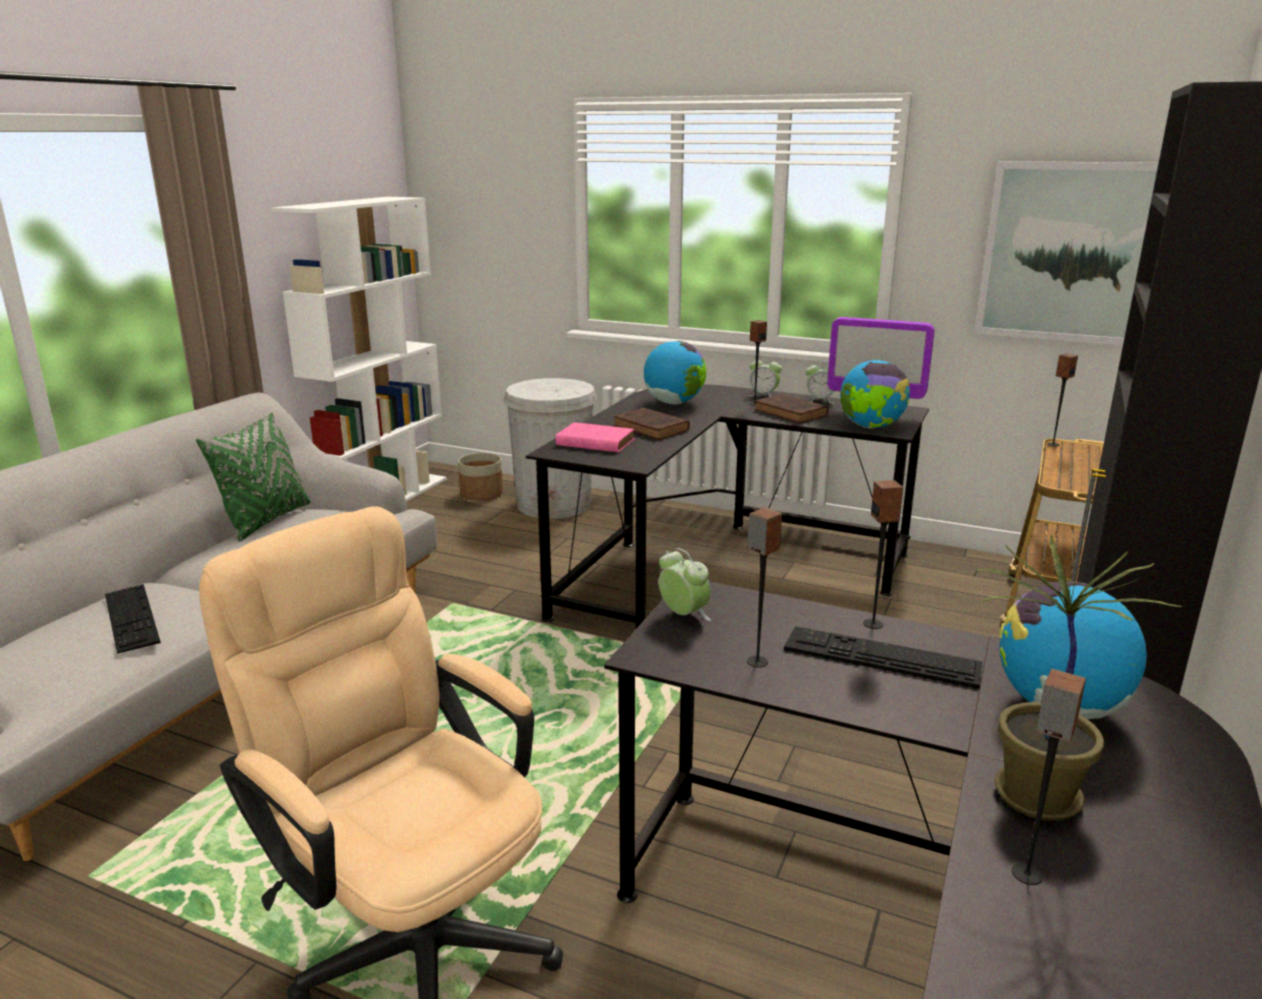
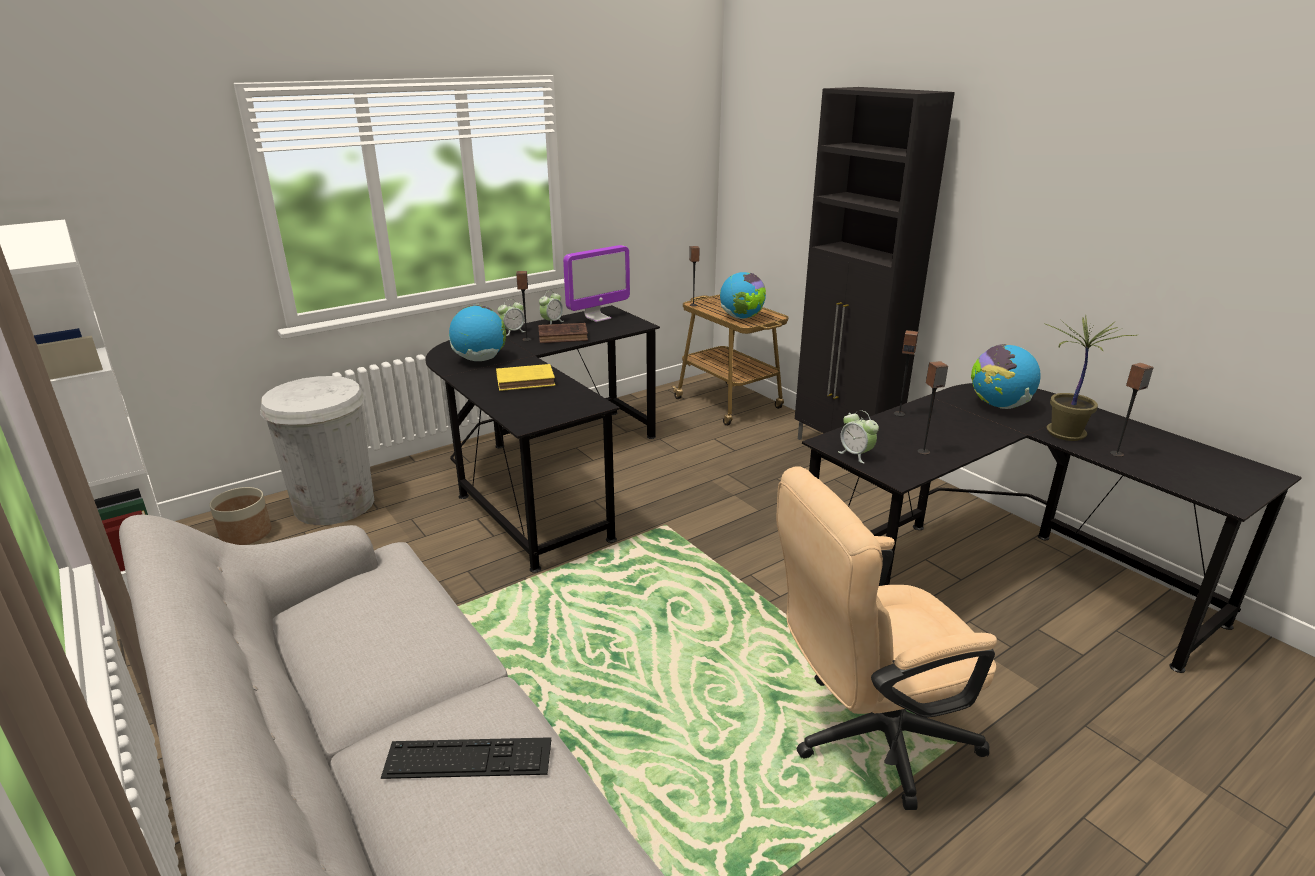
camera: 60 degrees left, 5 degrees up
green pillow [196,412,311,542] -> none
pink book [556,422,635,452] -> none
brown book [613,408,690,440] -> yellow book [496,364,555,391]
alarm clock [659,548,711,621] -> alarm clock turned 120 degrees counterclockwise [838,410,879,463]
keyboard [784,626,982,689] -> none
globe [840,360,910,429] -> globe moved to [720,272,766,319]
picture [974,161,1158,345] -> none

